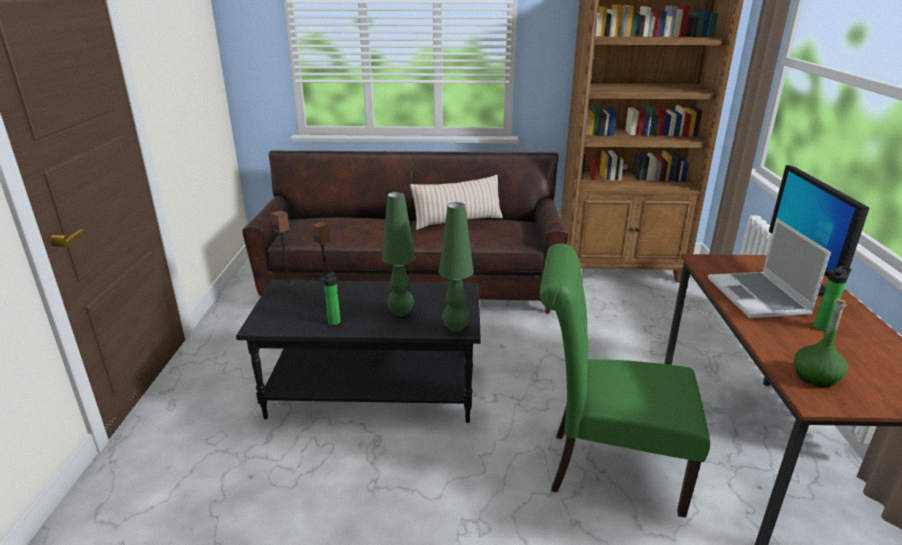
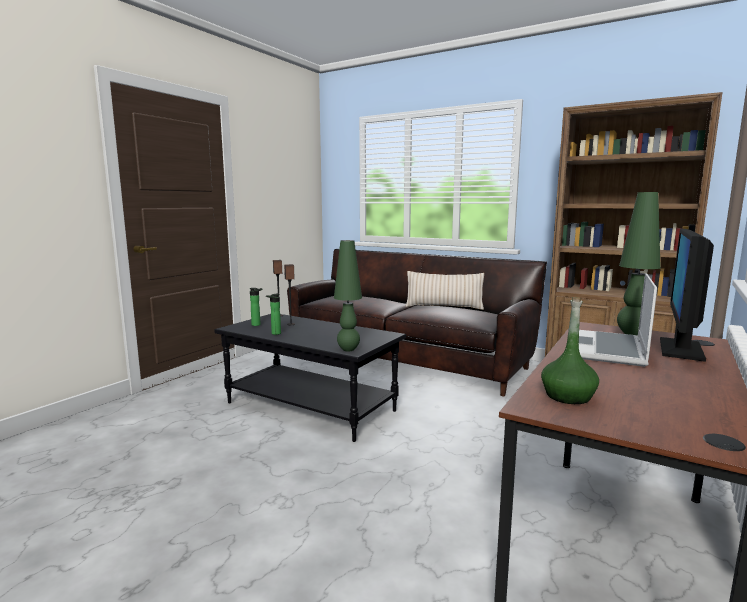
camera: 30 degrees right, 15 degrees down
green table lamp [382,192,415,316] -> green table lamp moved to [617,192,661,336]
green chair [540,244,710,518] -> none
bottle [814,266,852,331] -> bottle moved to [249,288,262,326]

